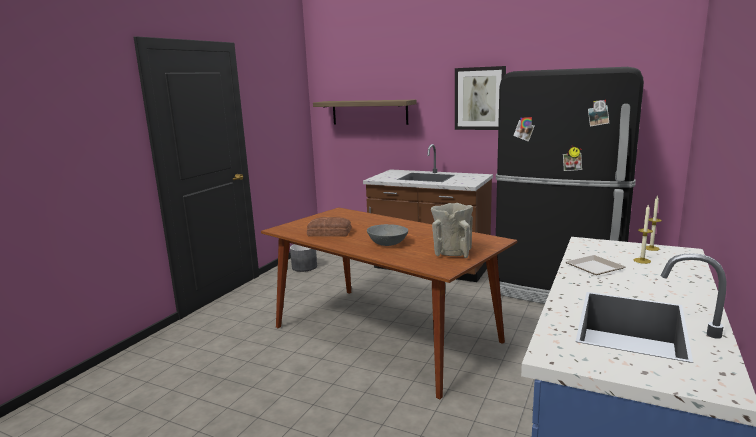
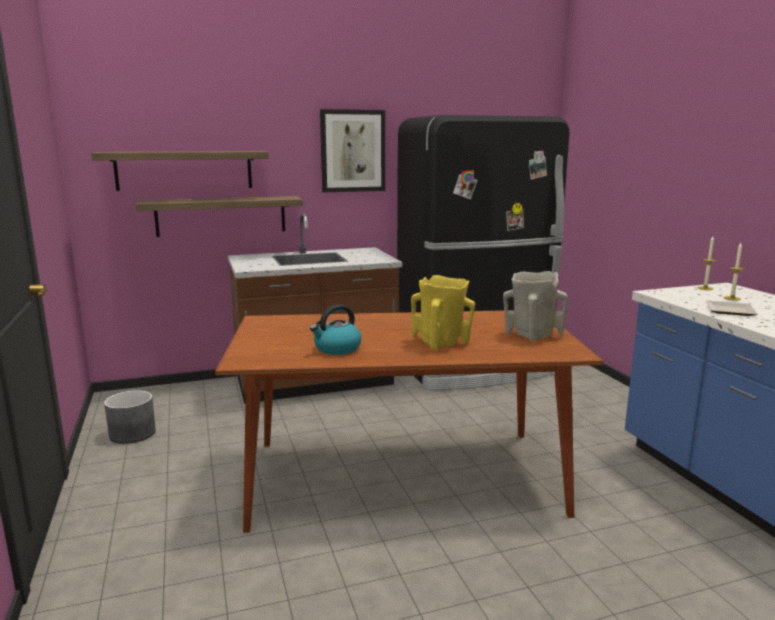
camera: 45 degrees left, 0 degrees up
bread [307,217,351,237] -> kettle [310,305,362,355]
grey bowl [367,224,408,246] -> yellow vase [411,275,475,351]
none -> shelf [136,196,303,237]

